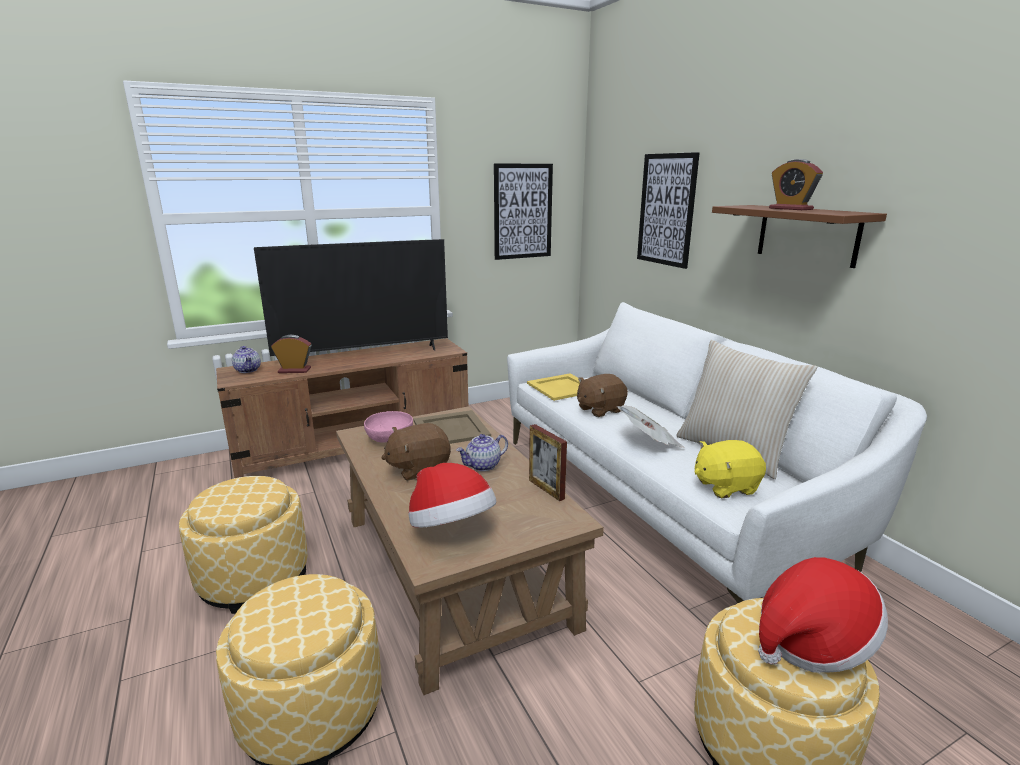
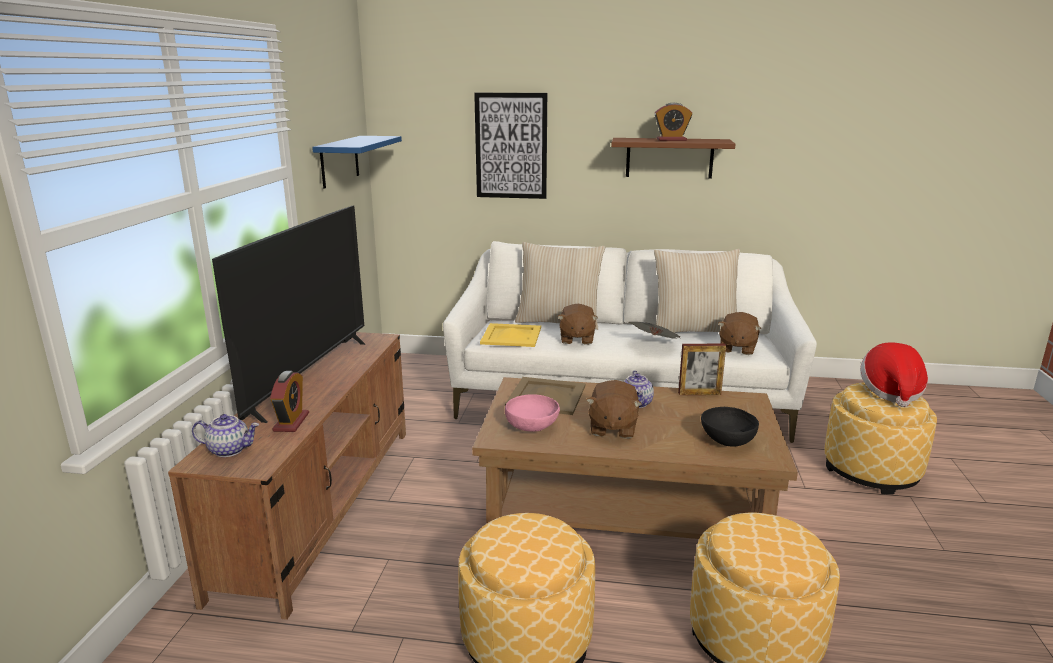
camera: 55 degrees left, 0 degrees up
alarm clock [271,335,312,373] -> alarm clock turned 150 degrees clockwise [270,371,309,432]
hat [408,463,496,528] -> black bowl [701,407,759,447]
picture [494,163,553,260] -> blue shelf [312,136,402,189]
yellow plush toy [695,440,766,498] -> brown plush toy [718,312,761,355]
none -> beige pillow [515,242,605,330]

